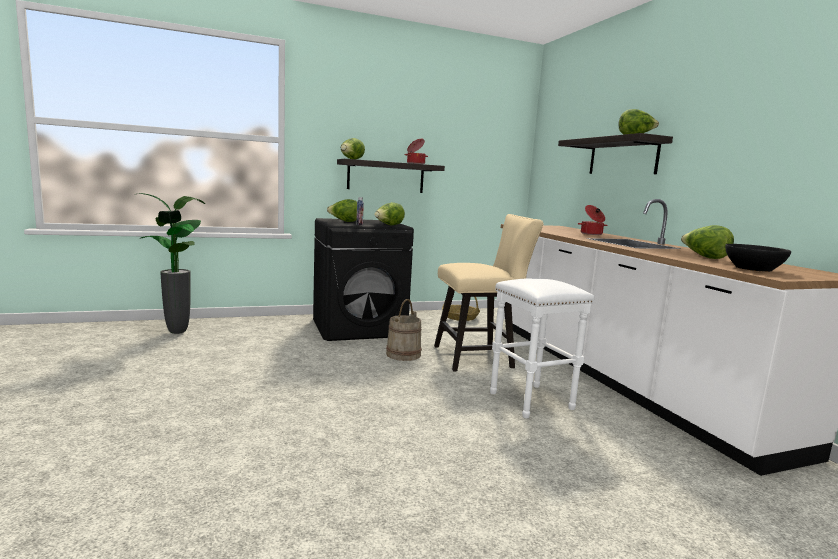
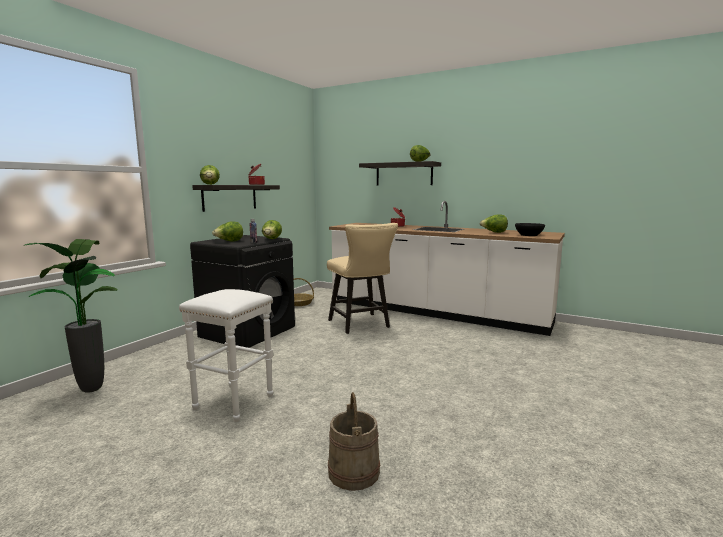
camera: 40 degrees left, 0 degrees up
beige bucket [386,299,422,361] -> beige bucket moved to [328,392,380,491]
beige chair [434,214,544,372] -> beige chair turned 120 degrees clockwise [327,223,398,334]
white stool [490,278,594,418] -> white stool moved to [179,289,273,422]

